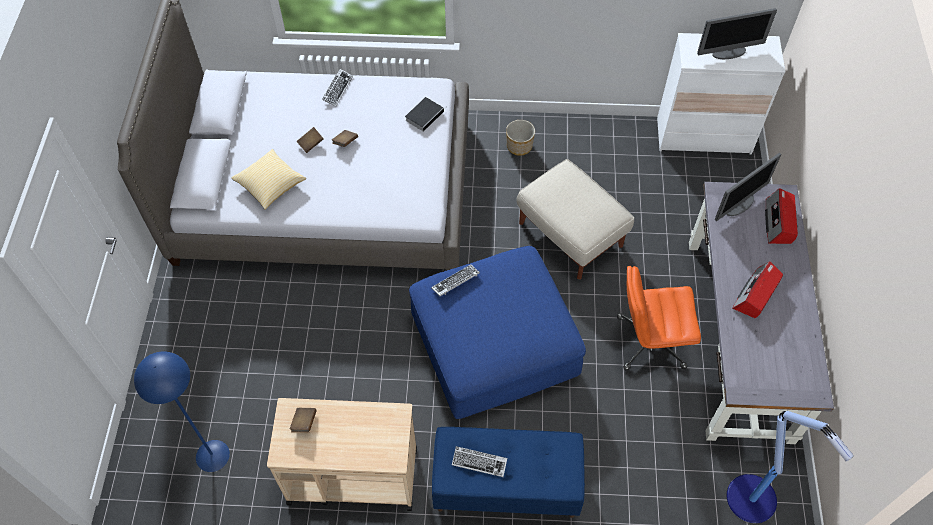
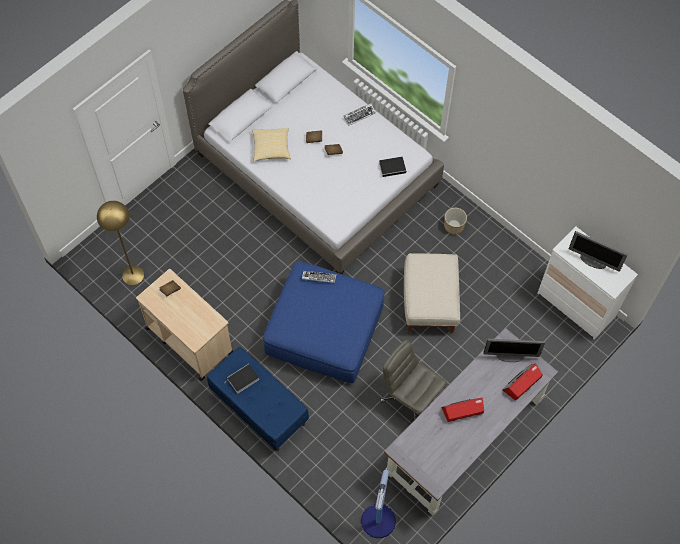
camera: 40 degrees right, 5 degrees up
blue floor lamp [134,351,230,472] -> yellow floor lamp [97,201,144,285]
keyboard [452,446,507,477] -> book [227,364,259,393]
orange office chair [617,266,701,371] -> grey office chair [380,340,447,420]

